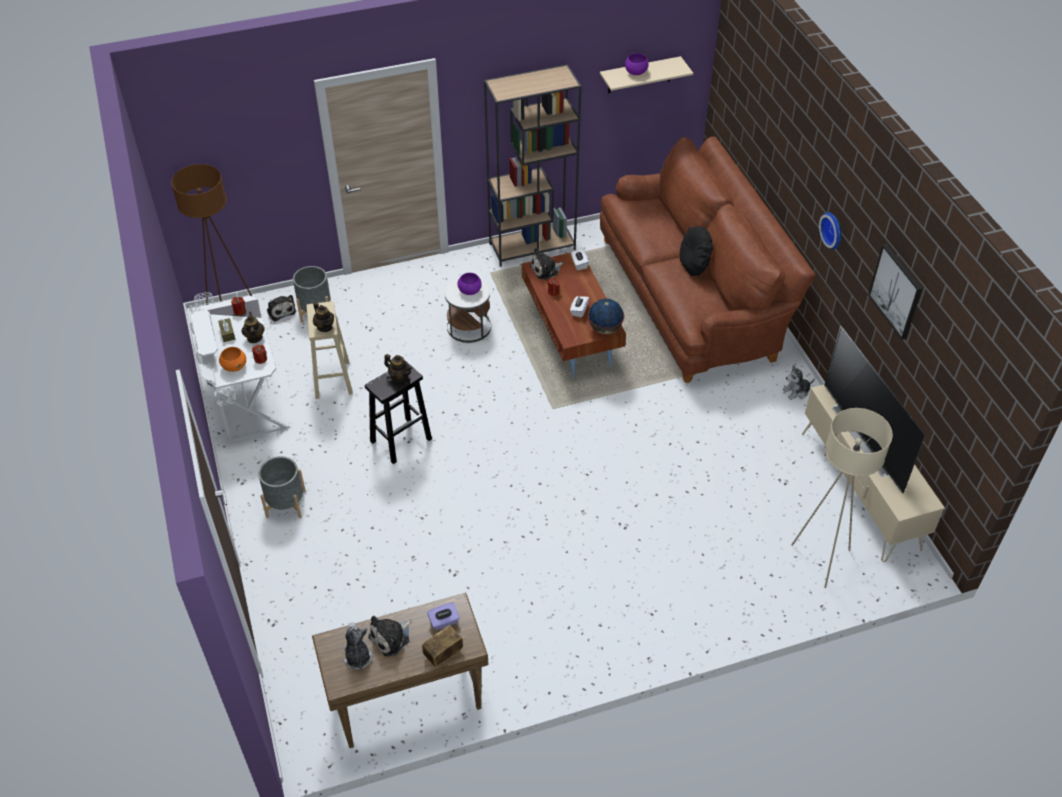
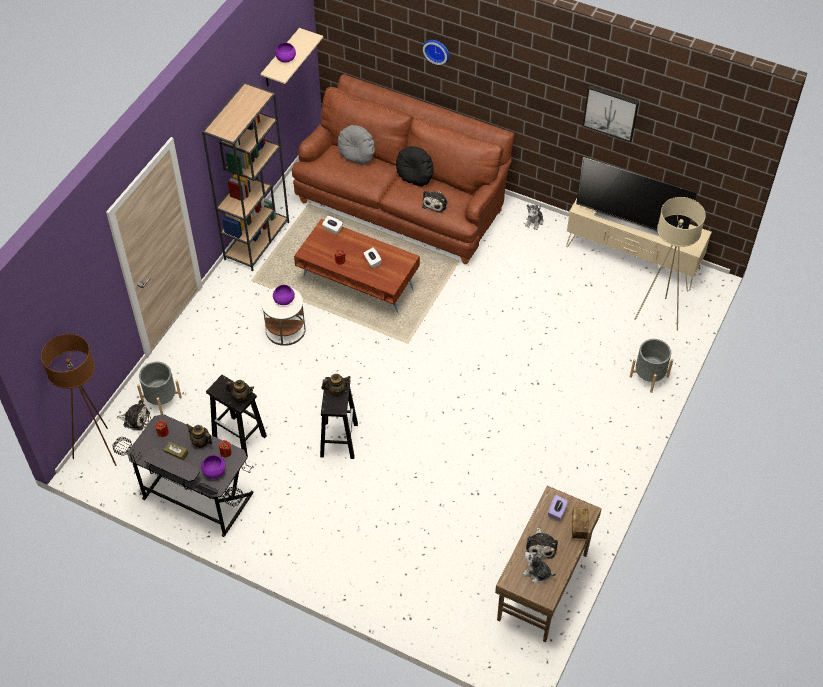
camera: 45 degrees left, 5 degrees up
white desk [190,290,290,443] -> black desk [112,414,254,537]
orange bowl [219,347,246,372] -> purple bowl [201,455,226,479]
grey planter [258,456,306,518] -> grey planter moved to [630,339,673,393]
beige stool [306,301,353,399] -> black stool [206,375,267,457]
plush toy [530,248,563,280] -> plush toy moved to [422,191,448,213]
globe [588,299,624,334] -> none
wall clock [819,212,842,249] -> wall clock moved to [423,40,449,65]
none -> grey pillow [338,125,375,165]

